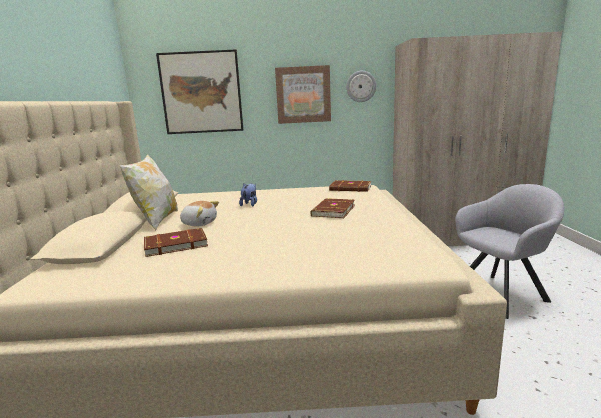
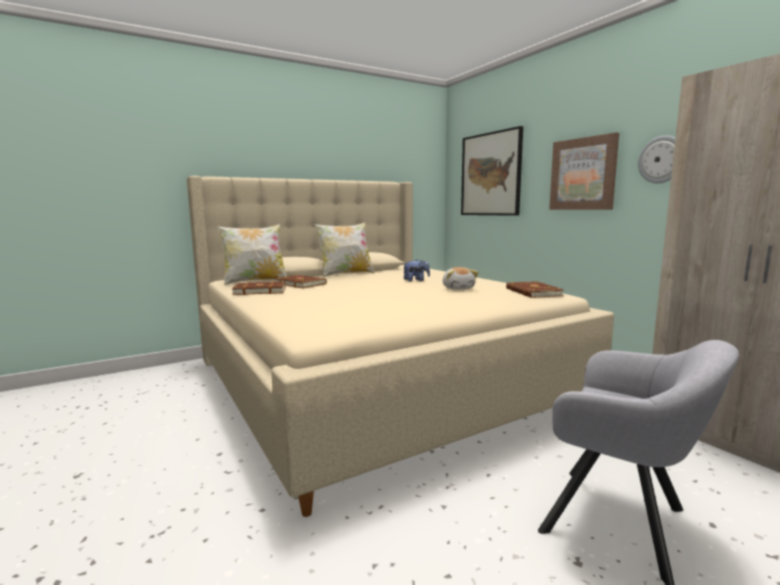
camera: 60 degrees right, 5 degrees down
plush toy [180,201,219,226] -> plush toy moved to [443,267,479,290]
brown book [310,198,355,218] -> brown book moved to [232,281,286,295]
none -> pillow [217,224,287,285]

